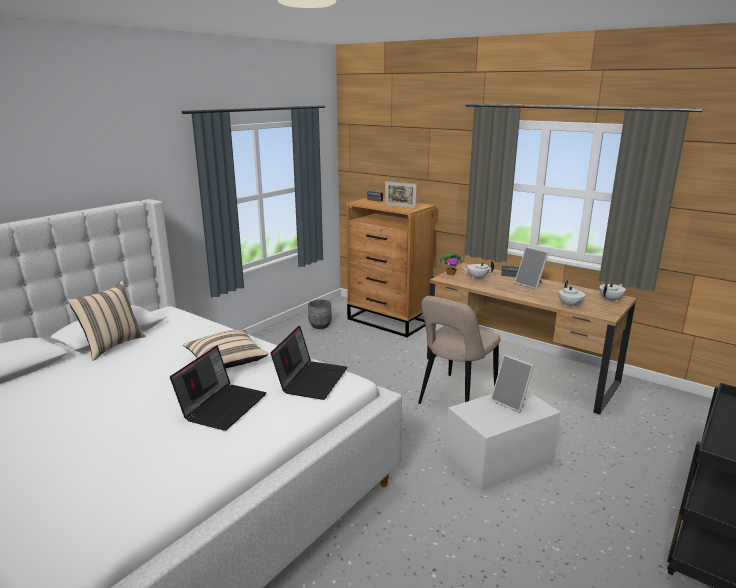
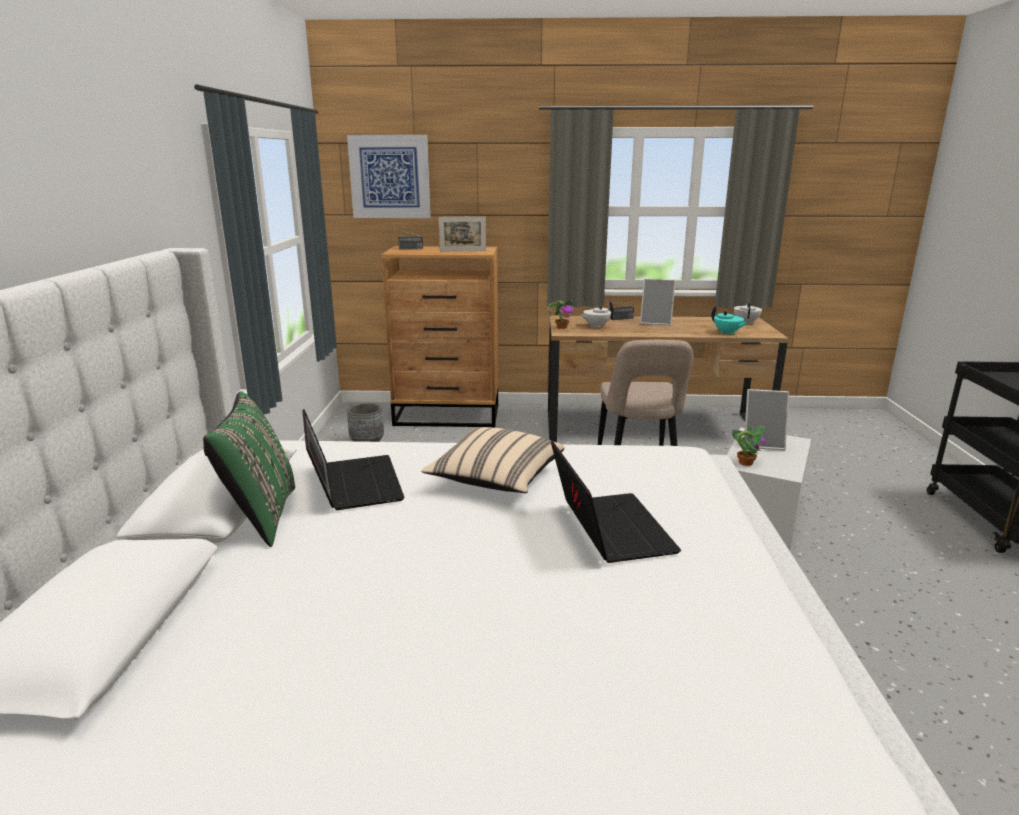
camera: 35 degrees left, 0 degrees up
beige pillow [67,281,145,361] -> green pillow [203,391,295,547]
laptop [271,325,348,400] -> laptop moved to [302,409,405,510]
white teapot [559,280,585,308] -> turquoise teapot [711,306,749,335]
none -> picture [347,135,431,218]
none -> potted plant [732,426,766,466]

